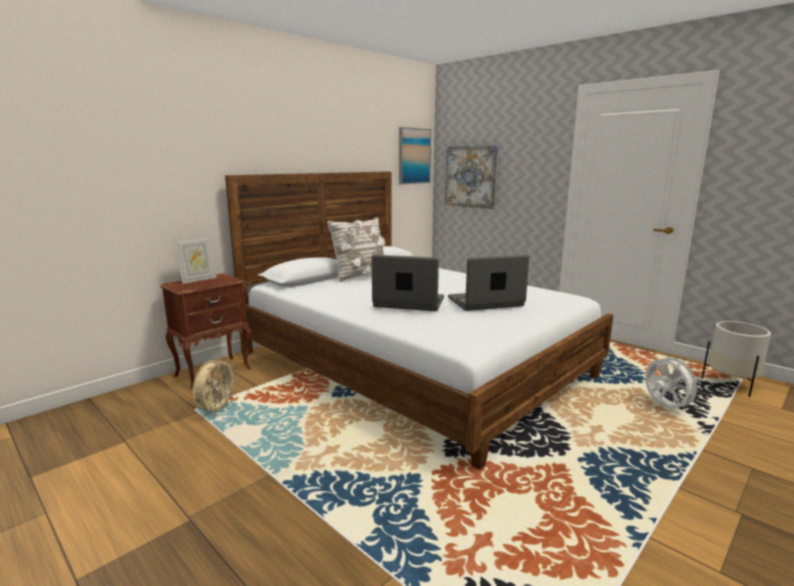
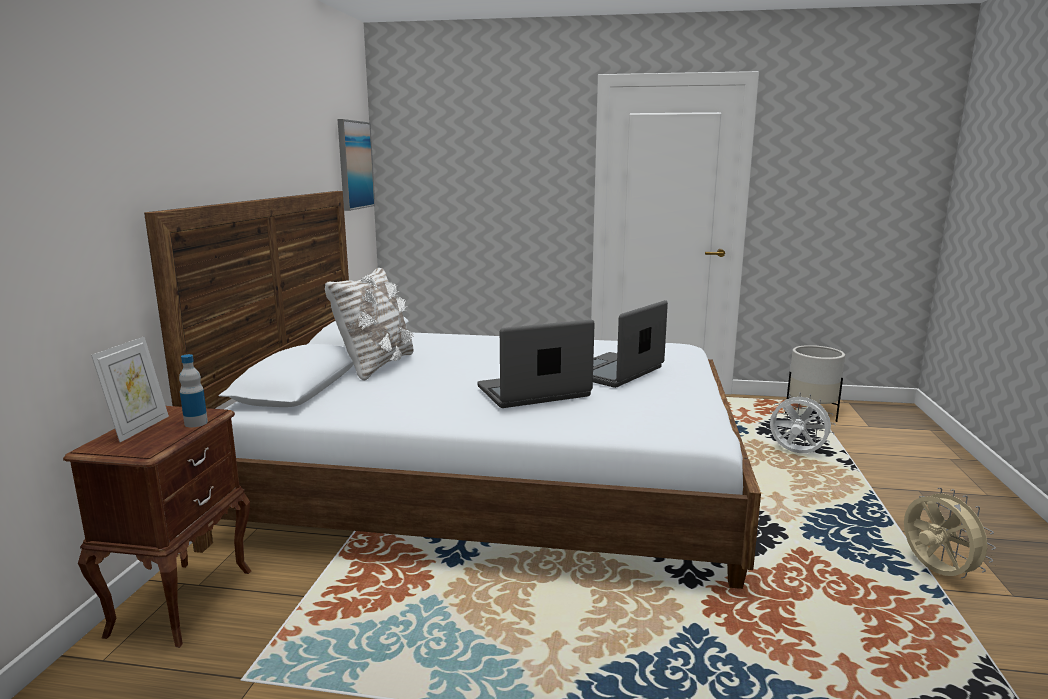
camera: 35 degrees left, 0 degrees up
beige fan [193,358,238,415] -> beige fan moved to [904,488,996,578]
picture [445,145,498,209] -> none
none -> bottle [179,354,208,427]

